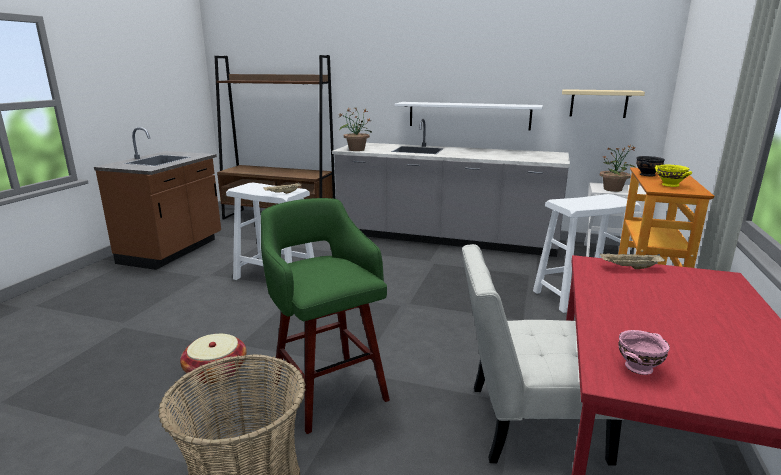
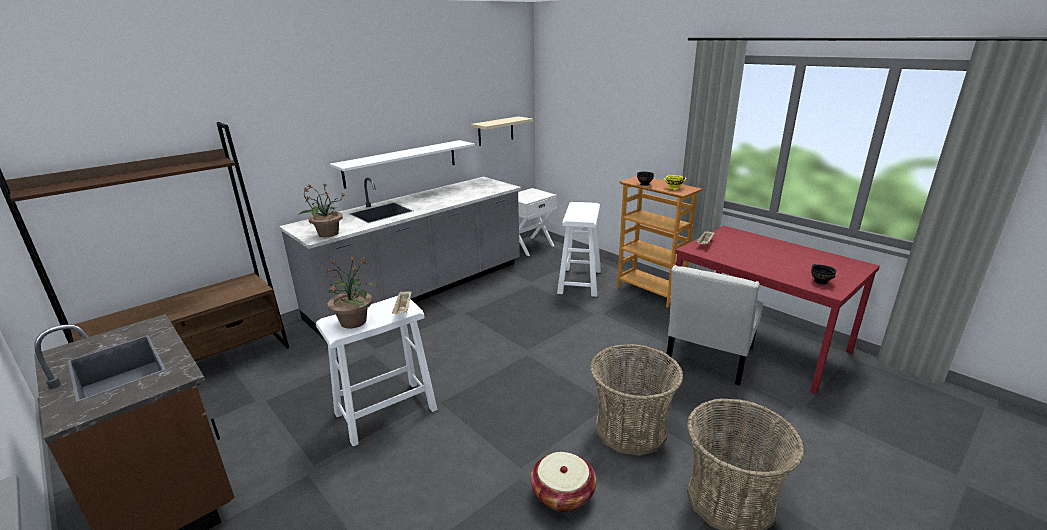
camera: 60 degrees left, 5 degrees up
green stool [261,198,390,434] -> basket [590,344,683,456]
potted plant [600,146,636,192] -> potted plant moved to [325,255,376,329]
pink bowl [619,330,670,375] -> black bowl [811,264,836,285]

